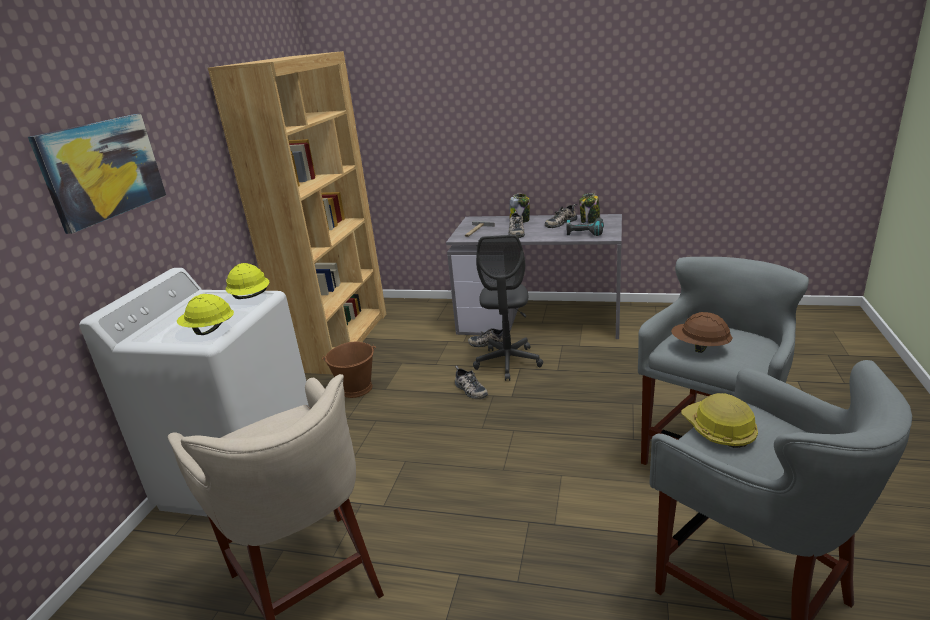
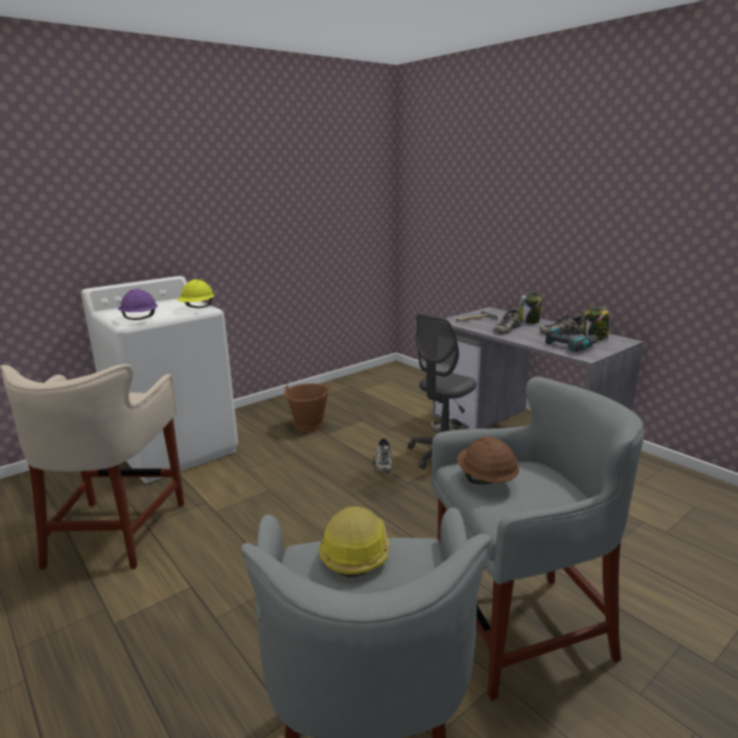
camera: 35 degrees right, 5 degrees down
picture [28,114,166,234] -> none
yellow hard hat [177,294,234,335] -> purple hard hat [118,289,158,320]
brown bookcase [208,51,386,375] -> none

